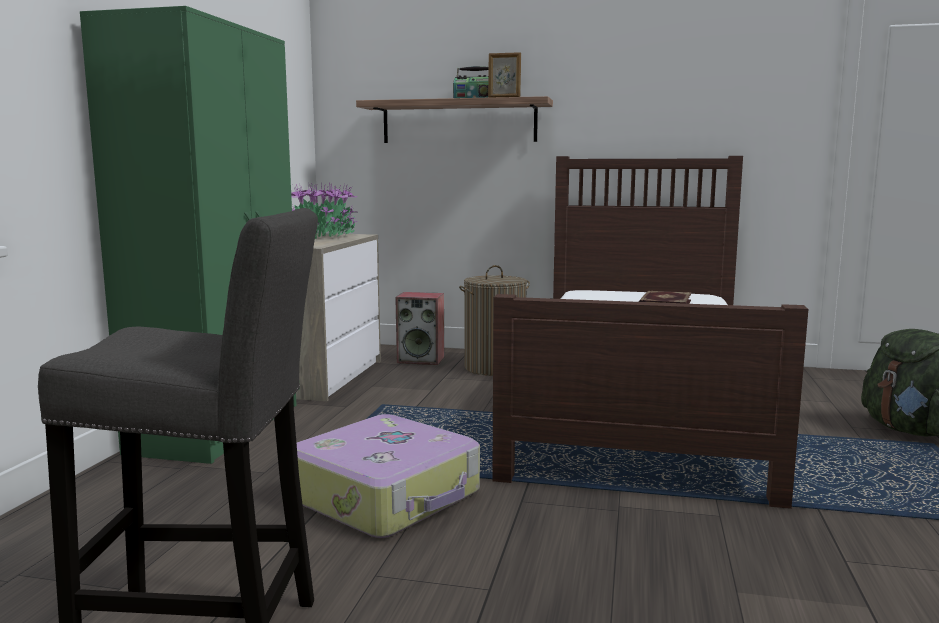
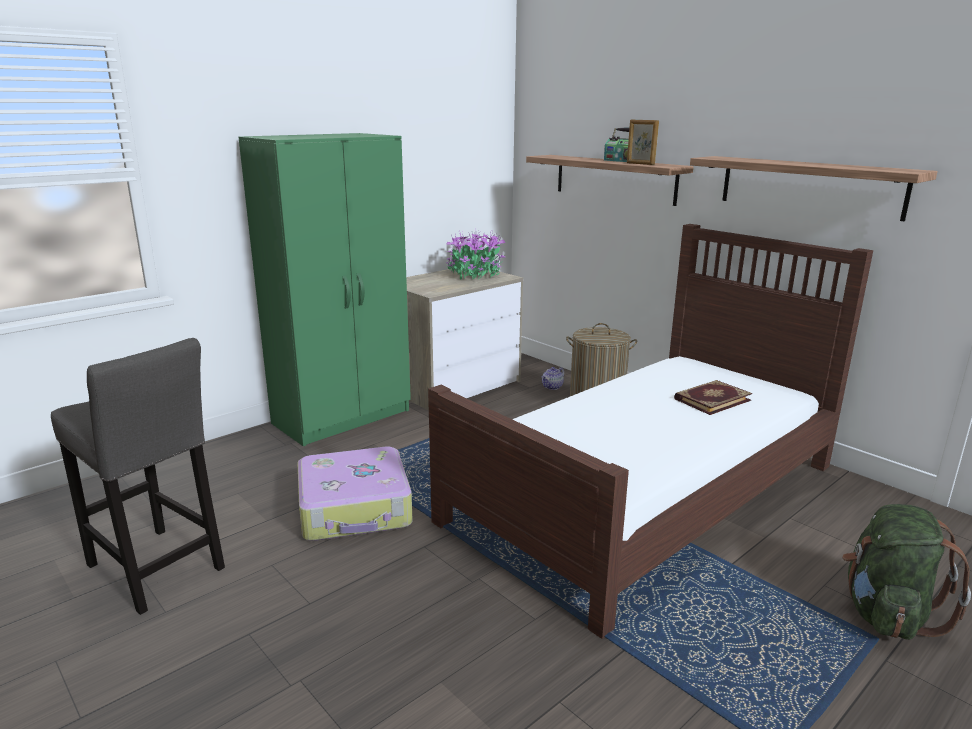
camera: 35 degrees right, 10 degrees up
speaker [395,292,444,365] -> teapot [541,367,564,390]
none -> shelf [690,156,938,221]

